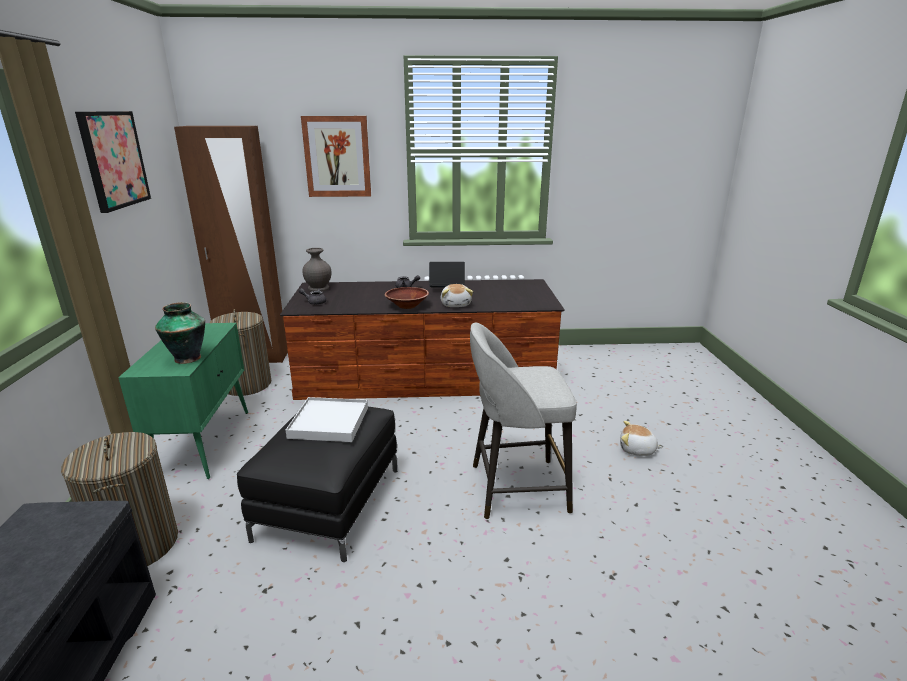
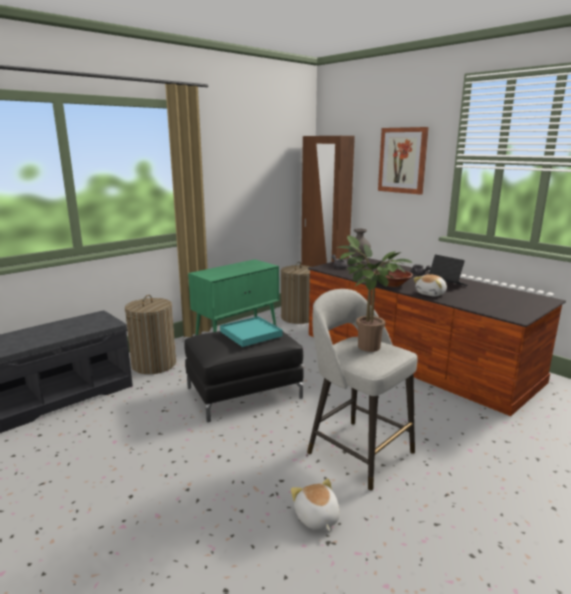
camera: 50 degrees right, 5 degrees down
picture [75,111,151,213] -> none
vase [155,302,205,364] -> none
white tray [286,397,368,442] -> turquoise tray [220,316,283,347]
plush toy [620,421,663,456] -> plush toy moved to [291,479,340,531]
none -> potted plant [336,235,412,352]

